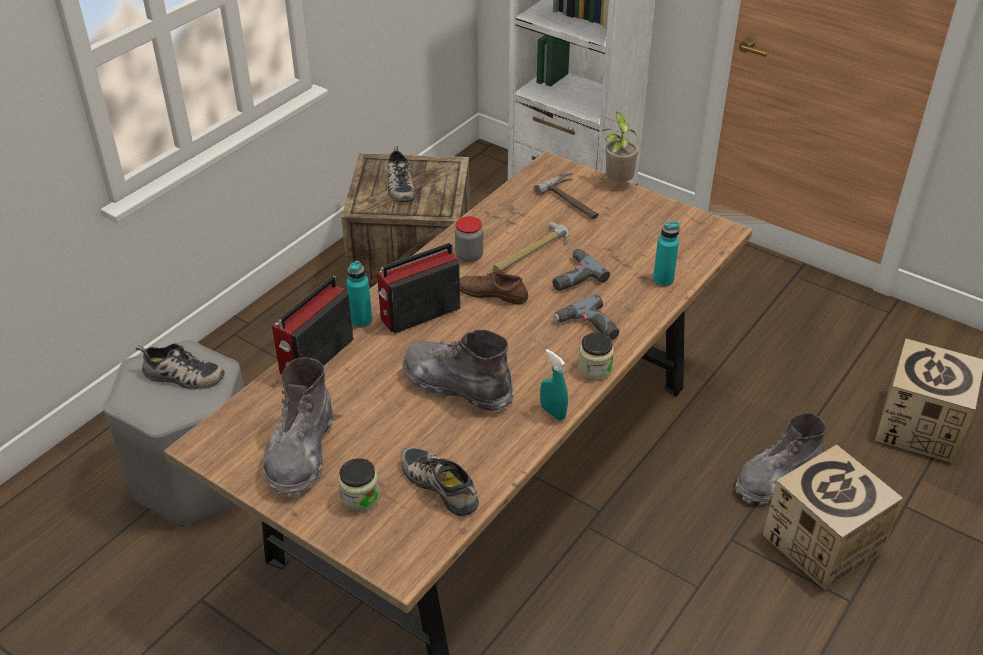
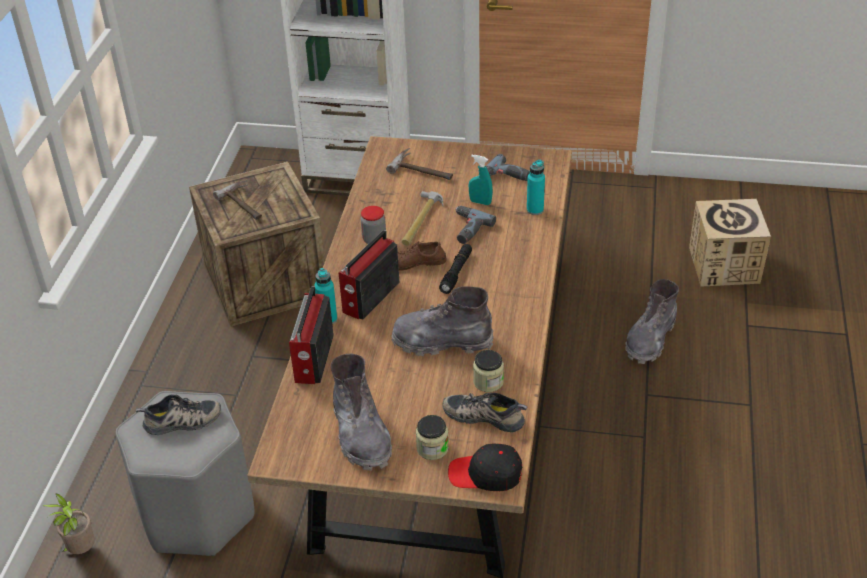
camera: 25 degrees left, 0 degrees up
shoe [387,146,415,203] -> hammer [213,180,262,220]
turquoise spray bottle [540,349,568,421] -> turquoise spray bottle moved to [469,155,493,205]
power drill [554,295,619,340] -> power drill moved to [486,154,530,181]
jar [578,333,614,381] -> jar moved to [473,350,504,392]
potted plant [600,112,639,182] -> potted plant moved to [42,493,95,554]
cardboard box [763,445,903,590] -> none
none -> black flashlight [439,244,472,294]
none -> black cap [448,443,522,491]

